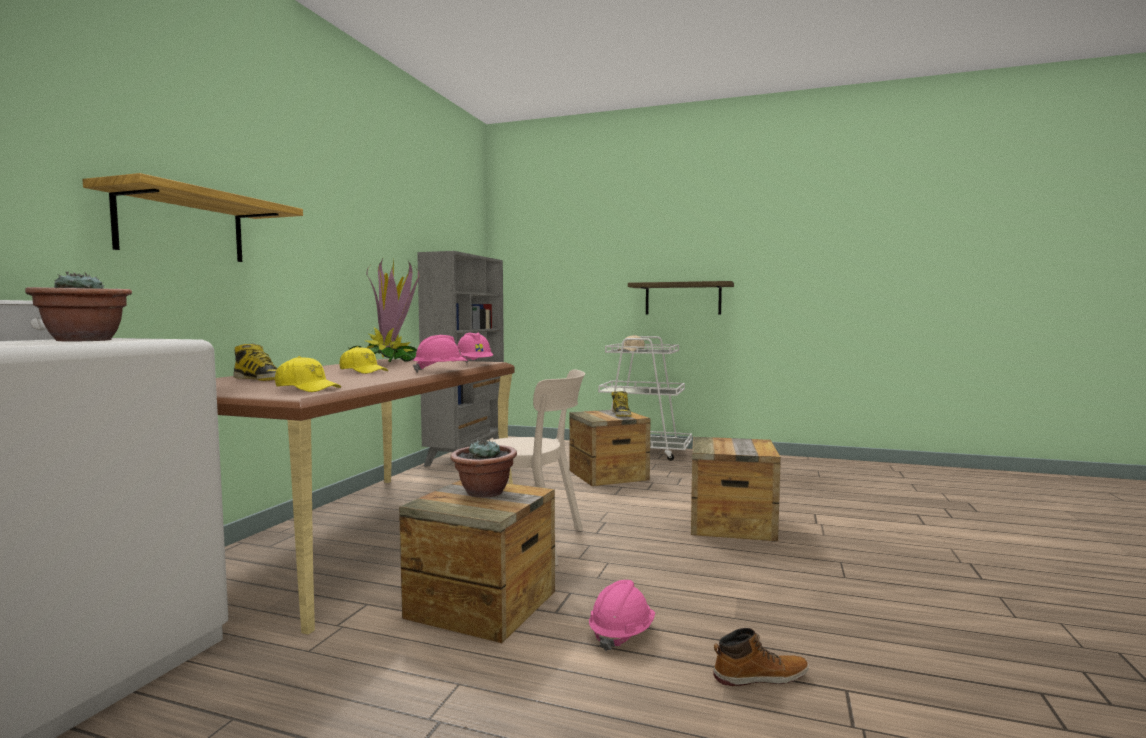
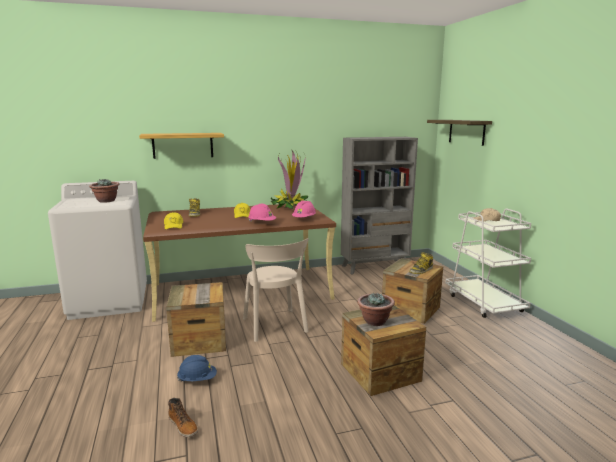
camera: 55 degrees right, 10 degrees up
potted plant [450,439,517,498] -> potted plant moved to [357,292,395,326]
pink hard hat [589,580,655,651] -> blue hard hat [177,355,217,382]
shelf [628,281,734,315] -> shelf moved to [427,120,492,146]

